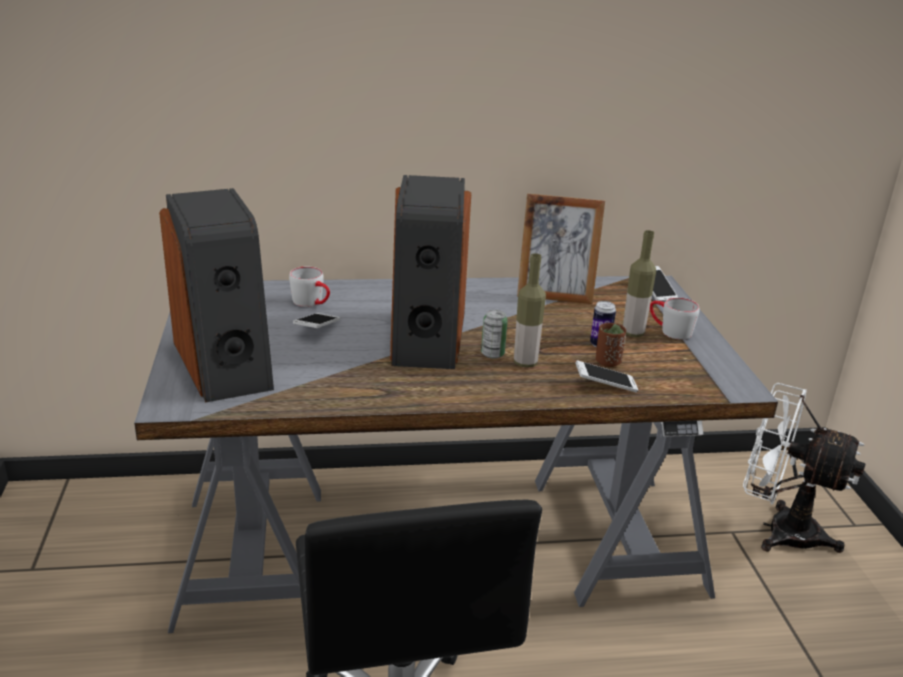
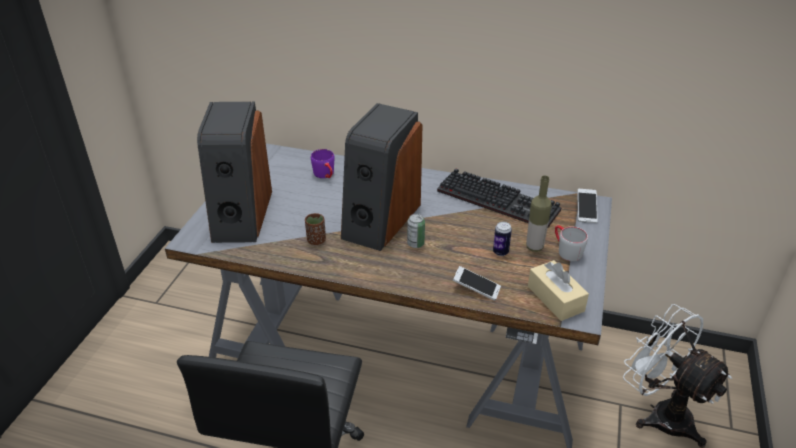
camera: 25 degrees right, 10 degrees up
grey mug [289,267,330,307] -> purple mug [311,149,334,178]
phone [293,313,340,328] -> none
bottle [514,253,546,368] -> none
picture frame [517,193,605,304] -> keyboard [437,168,561,229]
brown cup [596,323,626,367] -> brown cup moved to [305,213,326,245]
none -> beige tissue box [528,260,589,321]

